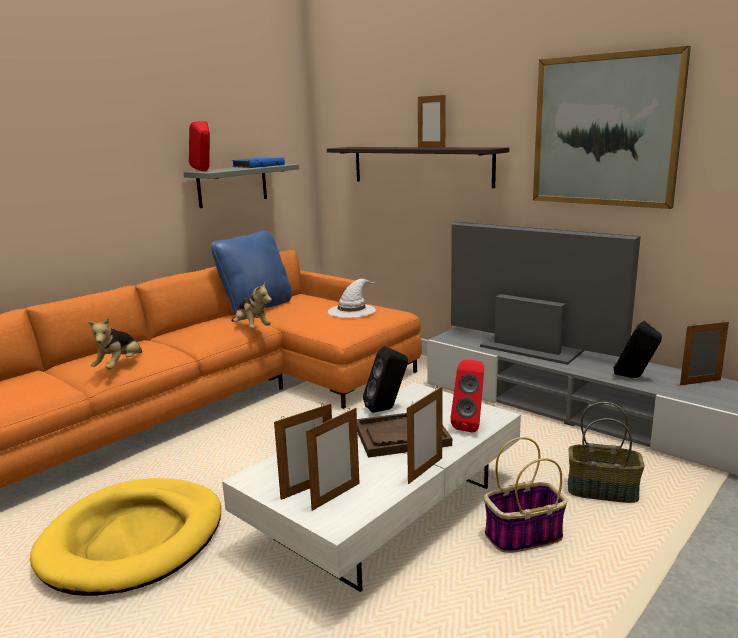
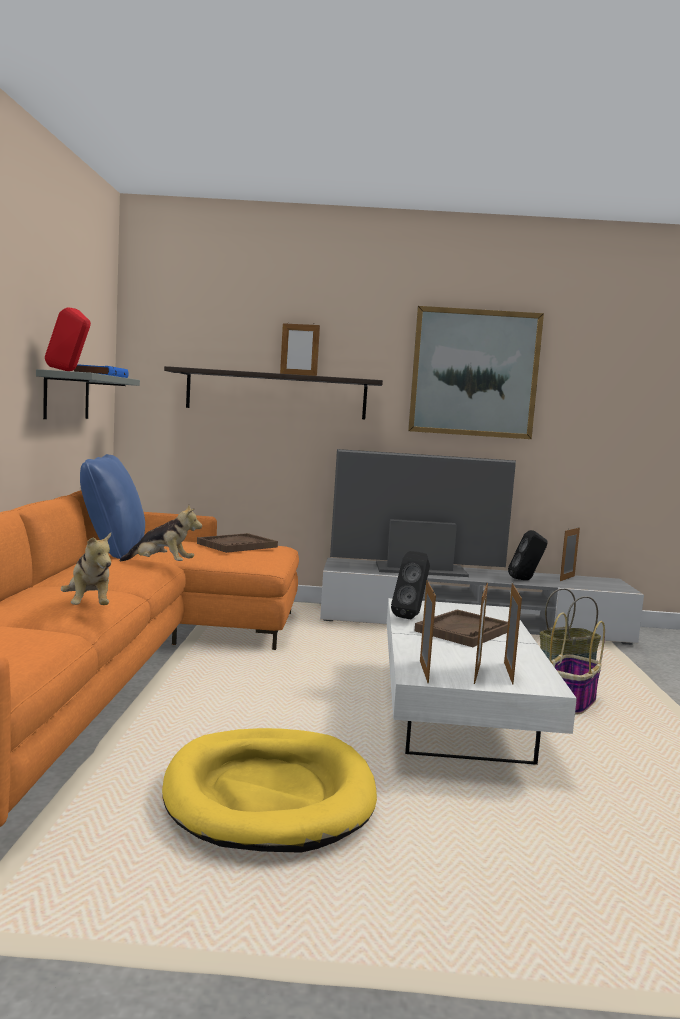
camera: 40 degrees left, 10 degrees down
white hat [328,279,376,318] -> brown tray [197,533,278,553]
picture frame [407,386,442,484] -> picture frame moved to [420,579,436,683]
red speaker [450,360,484,433] -> none

